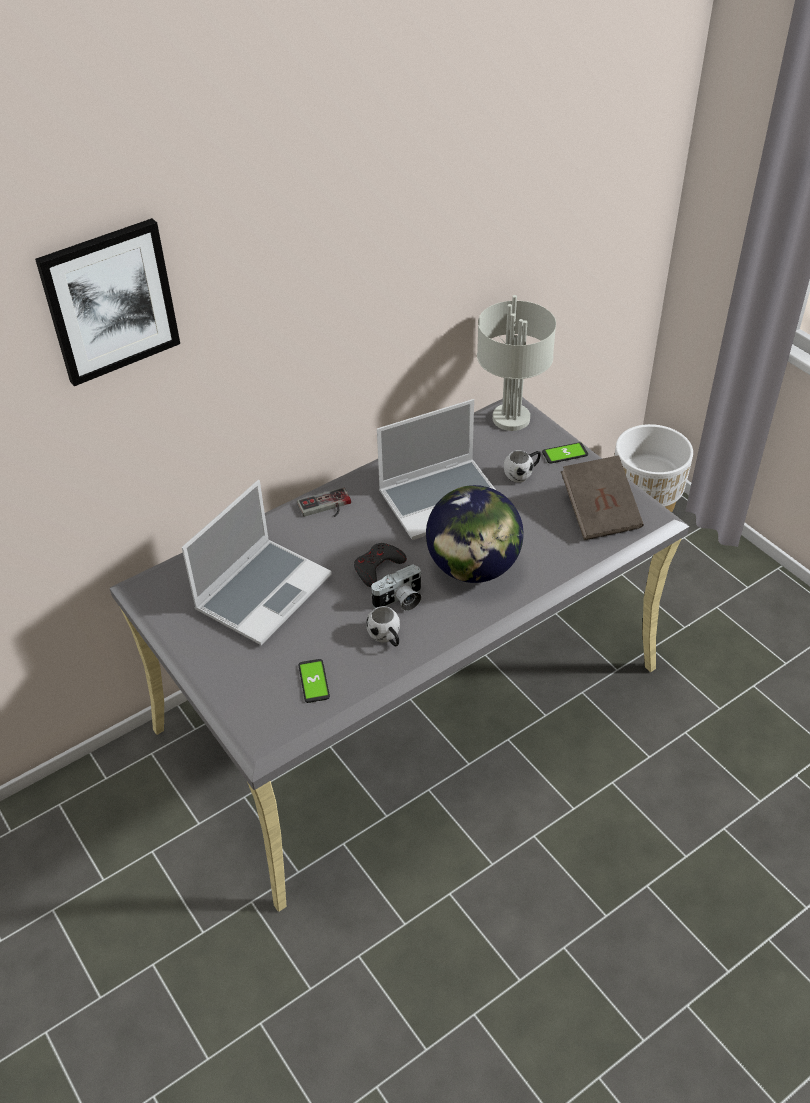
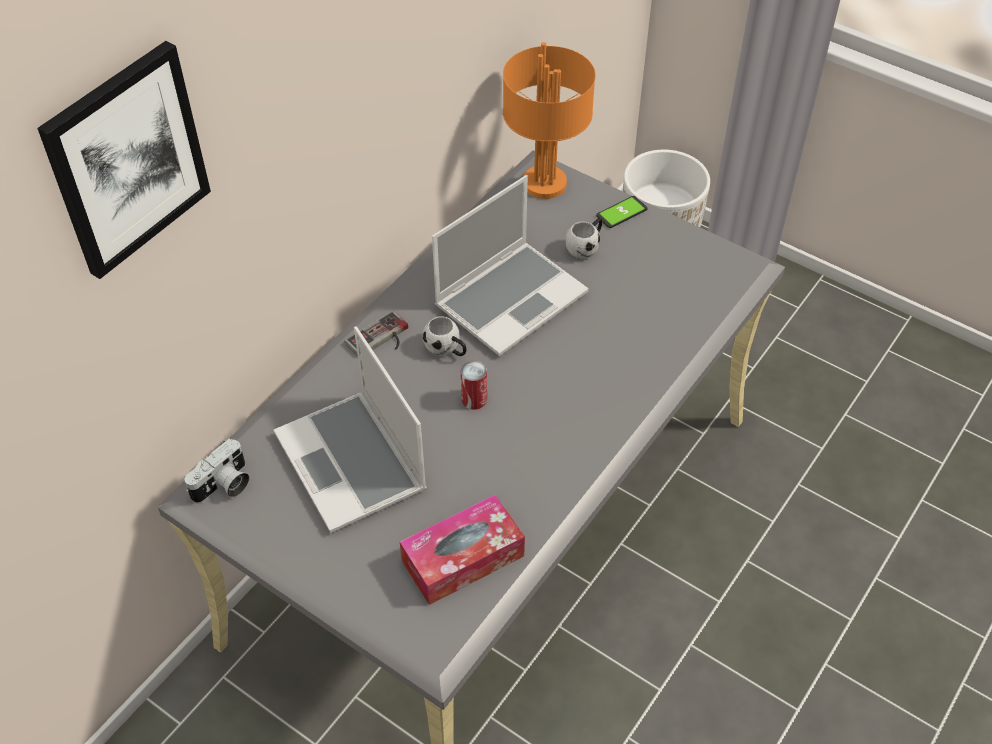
camera: 20 degrees left, 5 degrees up
laptop [182,480,332,645] -> laptop turned 135 degrees clockwise [274,326,427,533]
phone [298,659,330,703] -> tissue box [400,495,525,605]
grey game controller [354,543,407,587] -> can [461,361,487,410]
white mug [366,606,400,646] -> white mug moved to [423,316,467,356]
camera [370,564,422,611] -> camera moved to [185,439,249,503]
globe [426,485,523,583] -> none
grey table lamp [477,295,556,431] -> orange table lamp [503,42,596,199]
brown book [561,455,644,540] -> none

